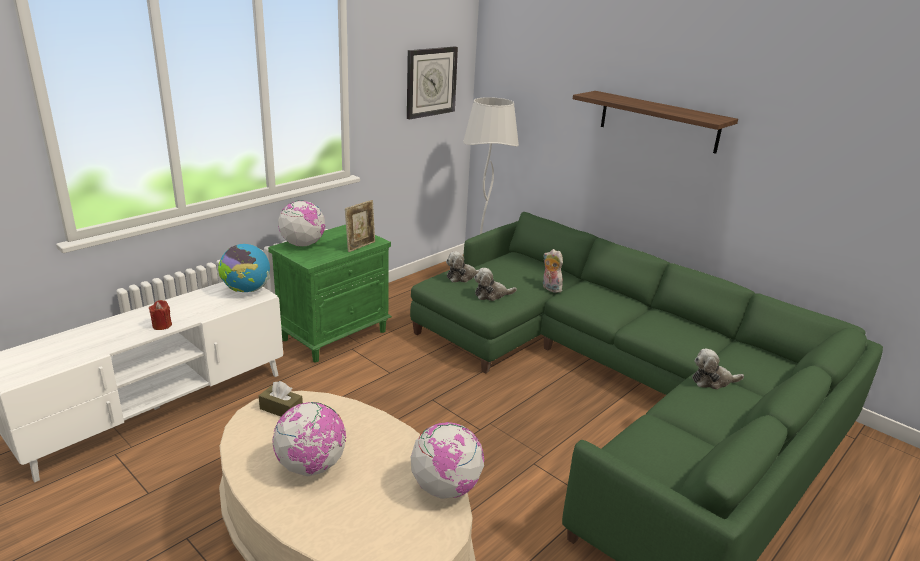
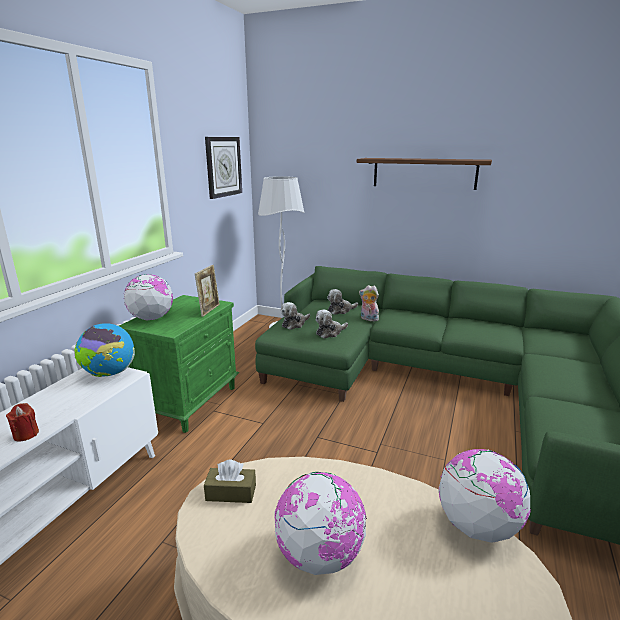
camera: 20 degrees left, 5 degrees down
plush toy [692,349,744,389] -> plush toy moved to [327,289,358,315]

